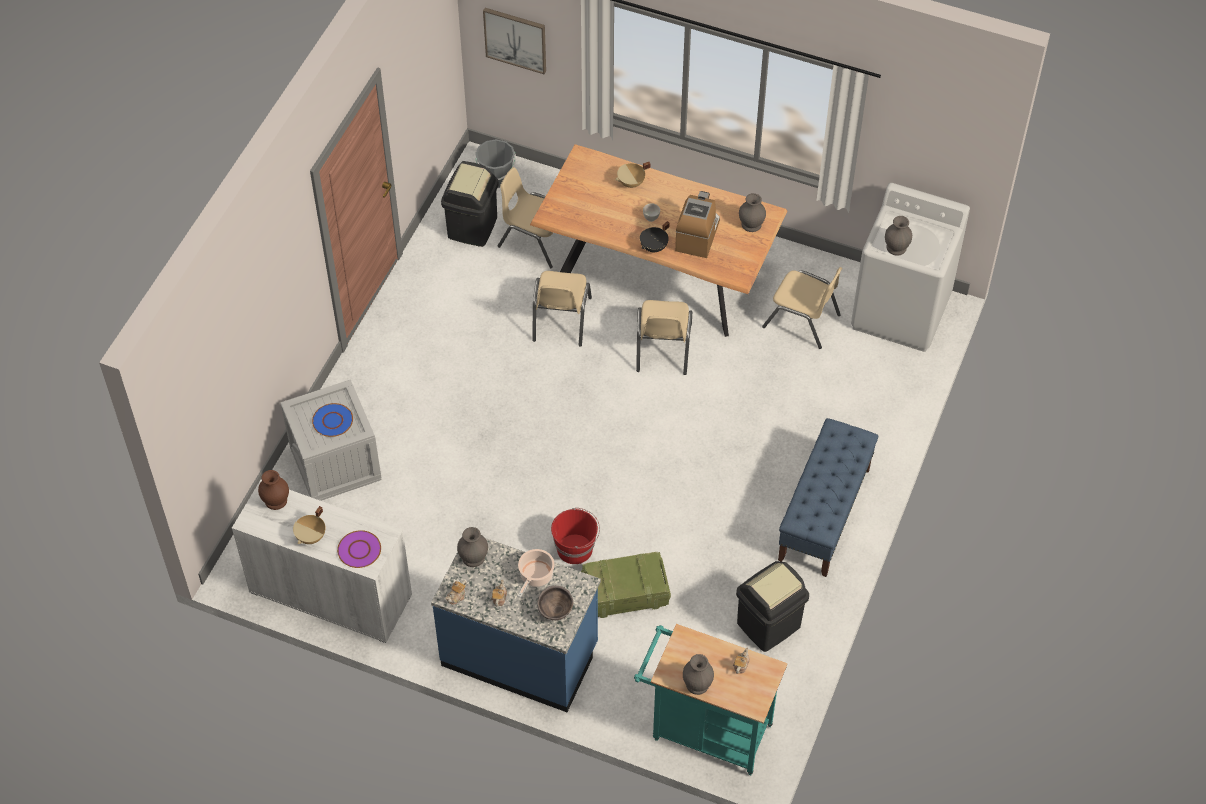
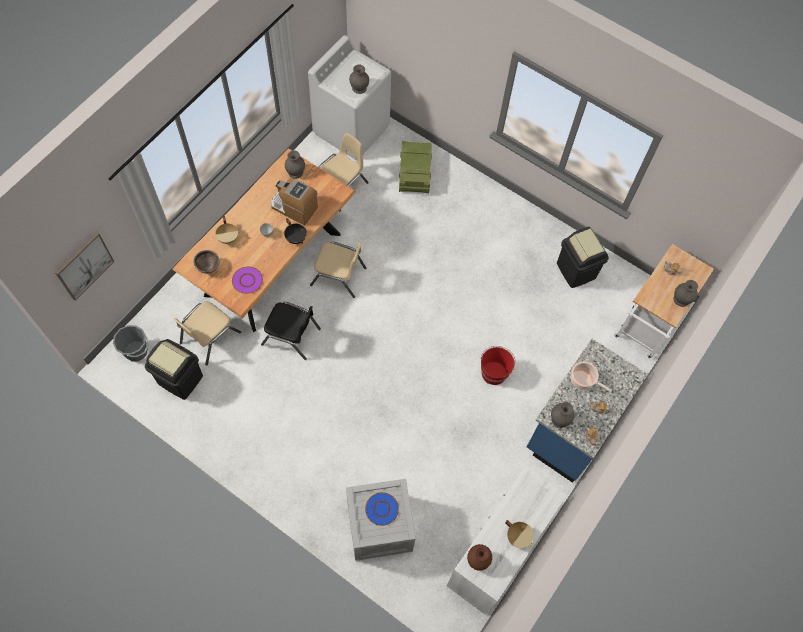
camera: 80 degrees left, 10 degrees up
purple plate [337,530,381,568] -> purple plate moved to [232,266,263,294]
beige chair [532,271,592,346] -> black chair [261,302,321,360]
brown bowl [537,586,573,621] -> brown bowl moved to [193,250,220,274]
crate [581,552,671,618] -> crate moved to [399,141,432,194]
turquoise cart [634,624,788,775] -> white cart [614,244,714,359]
blue bench [778,418,878,577] -> none

